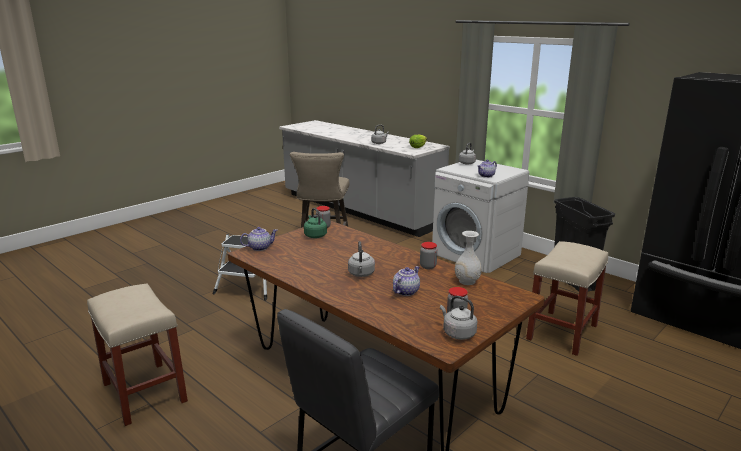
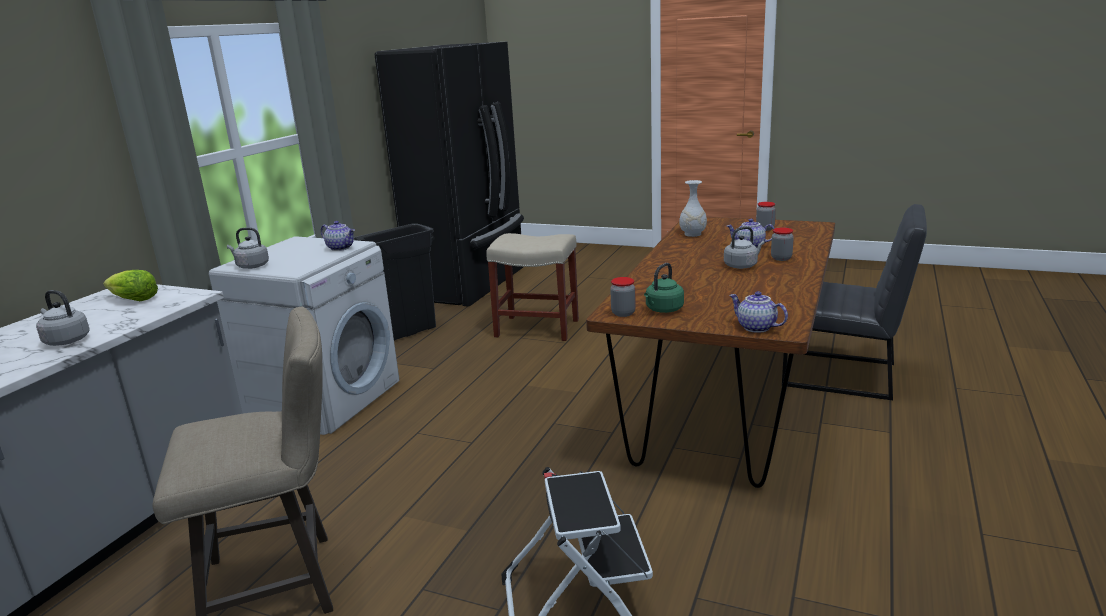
camera: 110 degrees left, 0 degrees up
beige stool [87,283,188,426] -> none
jar [420,242,437,269] -> jar moved to [771,228,794,261]
grey kettle [440,296,477,340] -> none

